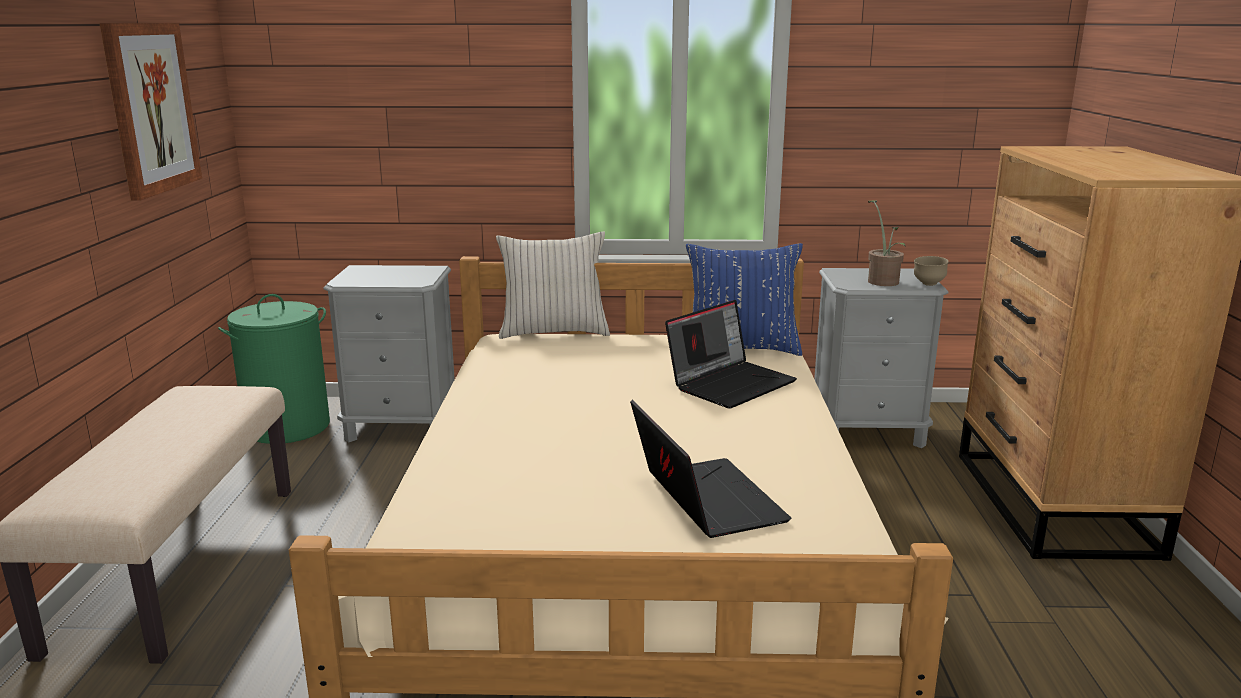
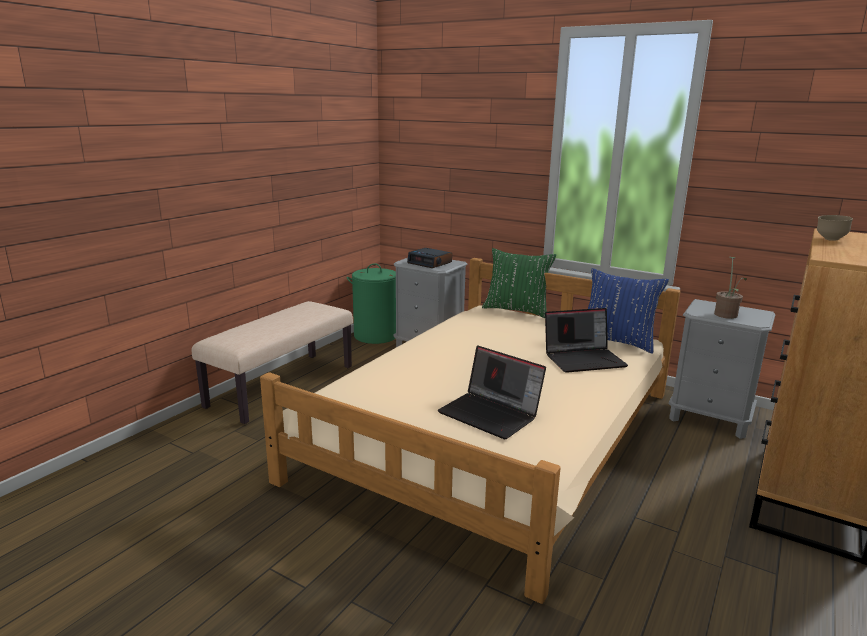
camera: 30 degrees right, 0 degrees up
picture [100,23,202,201] -> none
beige pillow [496,232,610,339] -> green pillow [482,248,556,318]
laptop [630,400,792,538] -> laptop turned 120 degrees clockwise [438,345,546,439]
brown bowl [914,256,949,286] -> brown bowl moved to [817,215,853,241]
none -> alarm clock [407,248,452,268]

